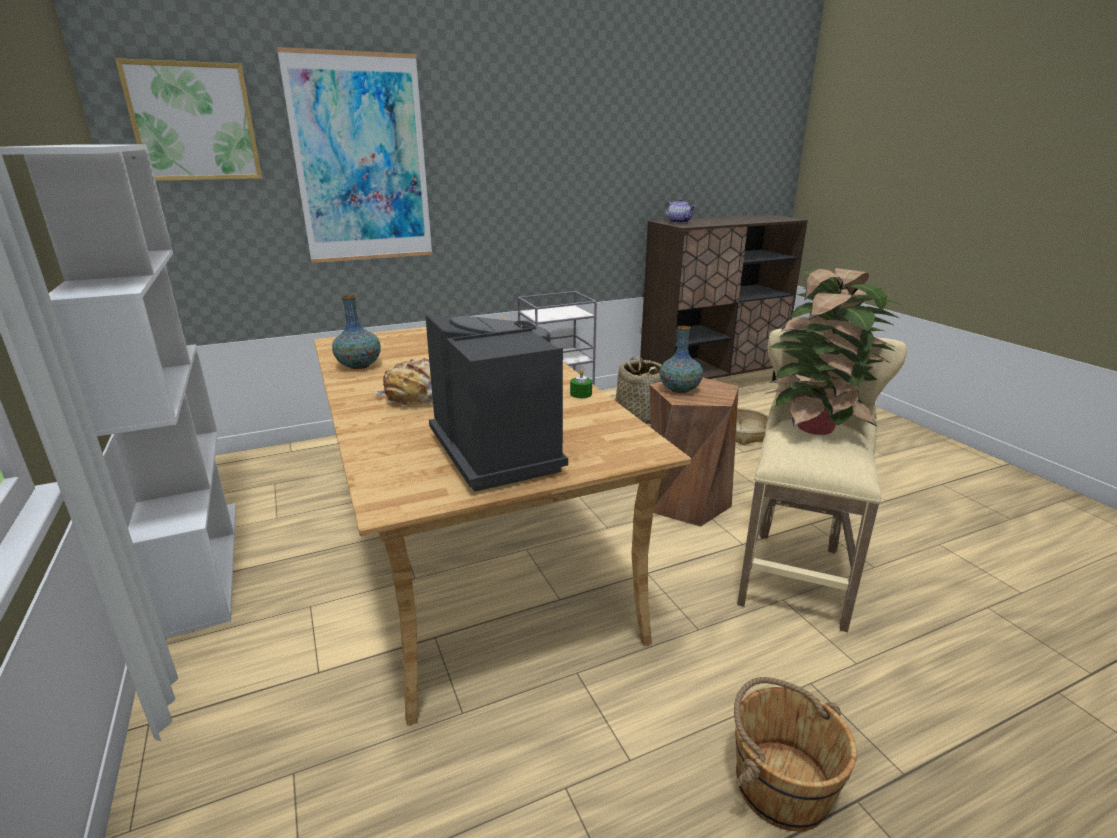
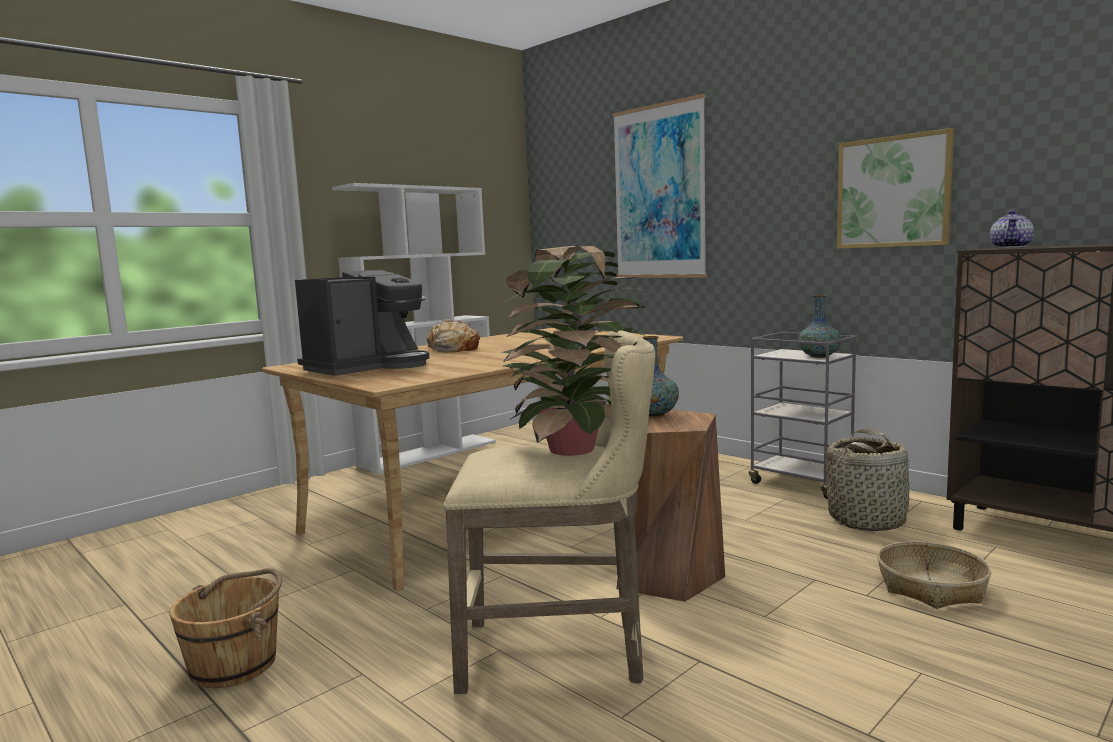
camera: 70 degrees right, 15 degrees down
picture [115,58,262,181] -> picture moved to [837,128,954,249]
vase [332,295,381,369] -> vase moved to [798,295,841,358]
green candle [570,370,592,398] -> none

